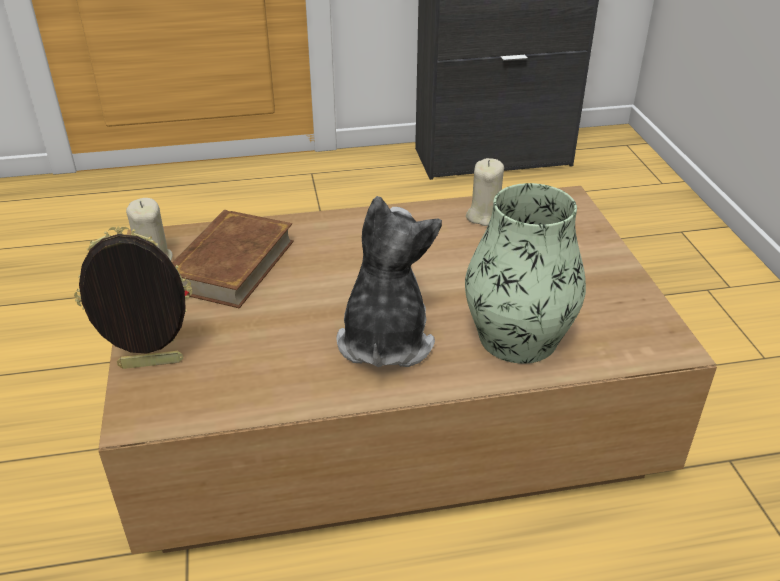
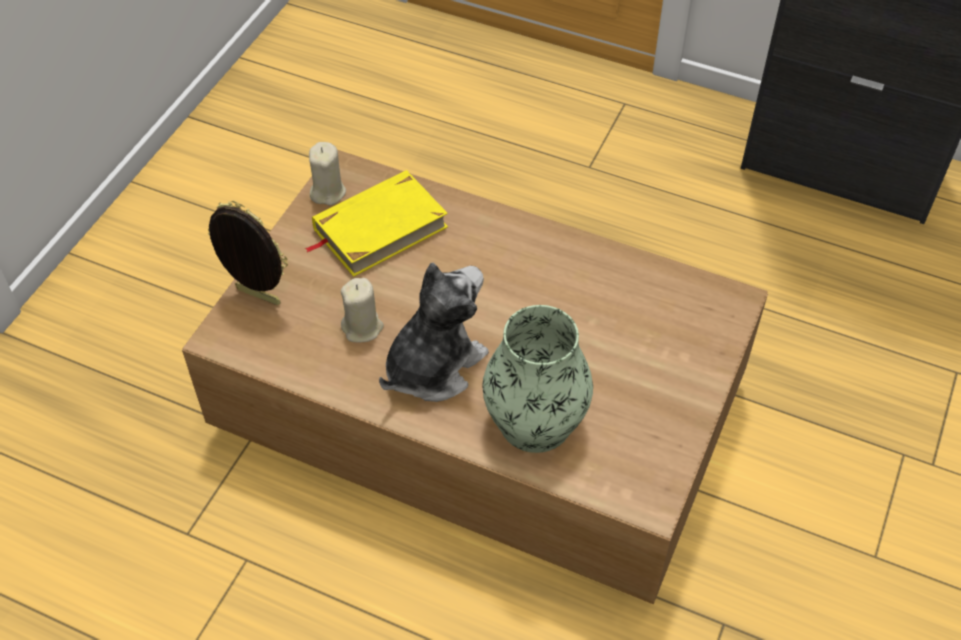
camera: 35 degrees right, 15 degrees up
brown book [172,210,294,308] -> yellow book [305,170,448,277]
beige candle [466,158,504,226] -> beige candle moved to [341,278,384,342]

